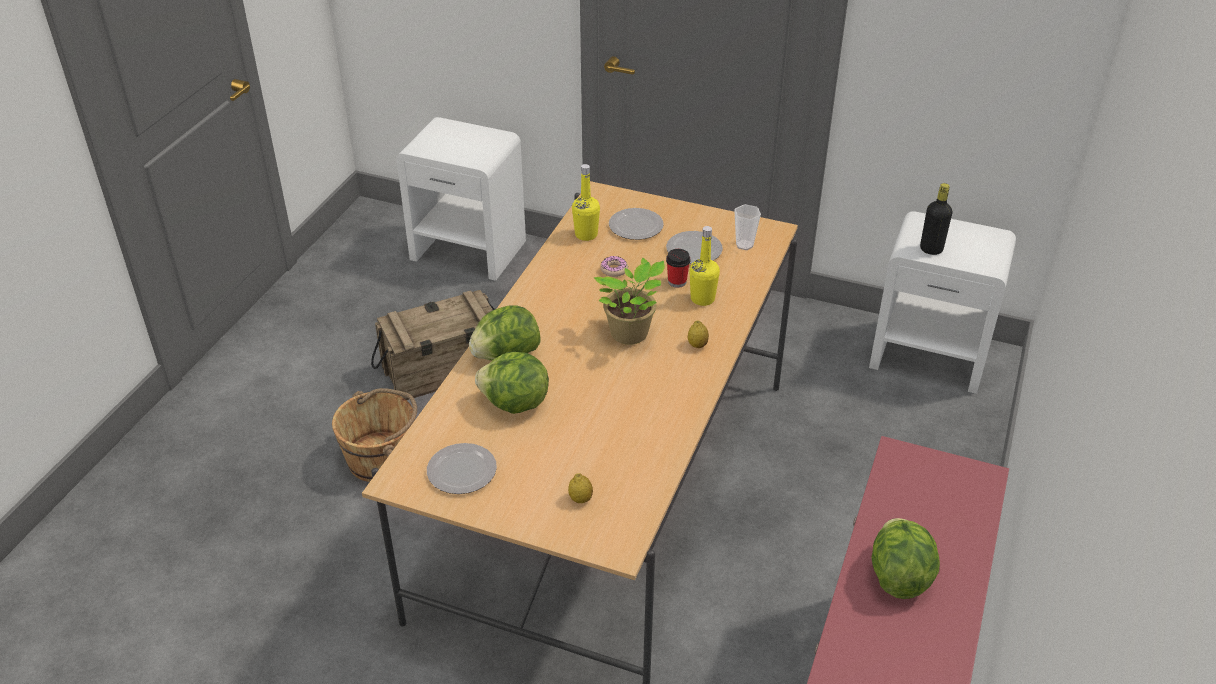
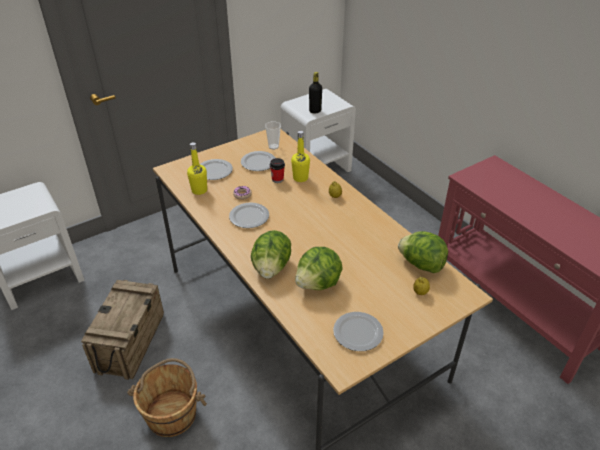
camera: 55 degrees left, 0 degrees up
potted plant [593,258,665,344] -> none
lettuce [871,518,940,599] -> lettuce moved to [398,231,448,273]
none -> plate [229,203,269,228]

